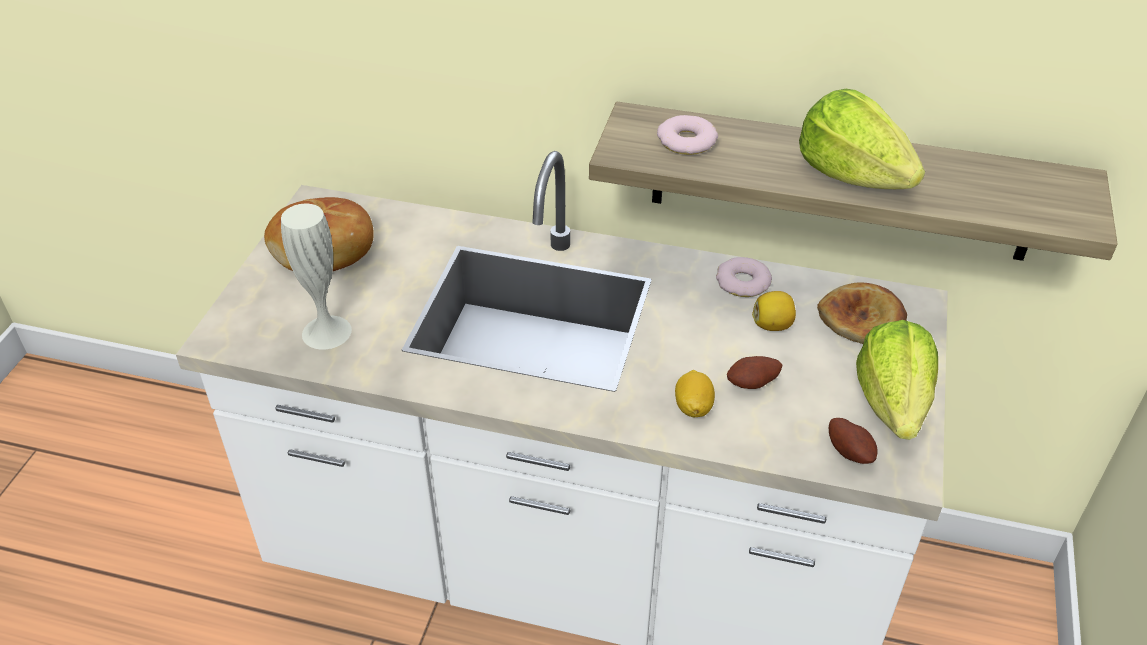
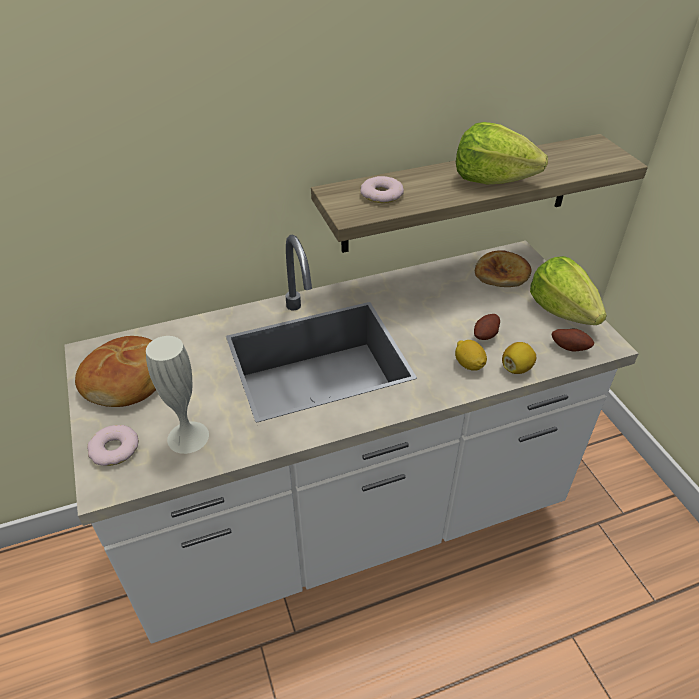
camera: 35 degrees left, 0 degrees up
donut [716,257,772,297] -> donut moved to [87,425,139,466]
lemon [752,291,796,331] -> lemon moved to [502,342,536,374]

